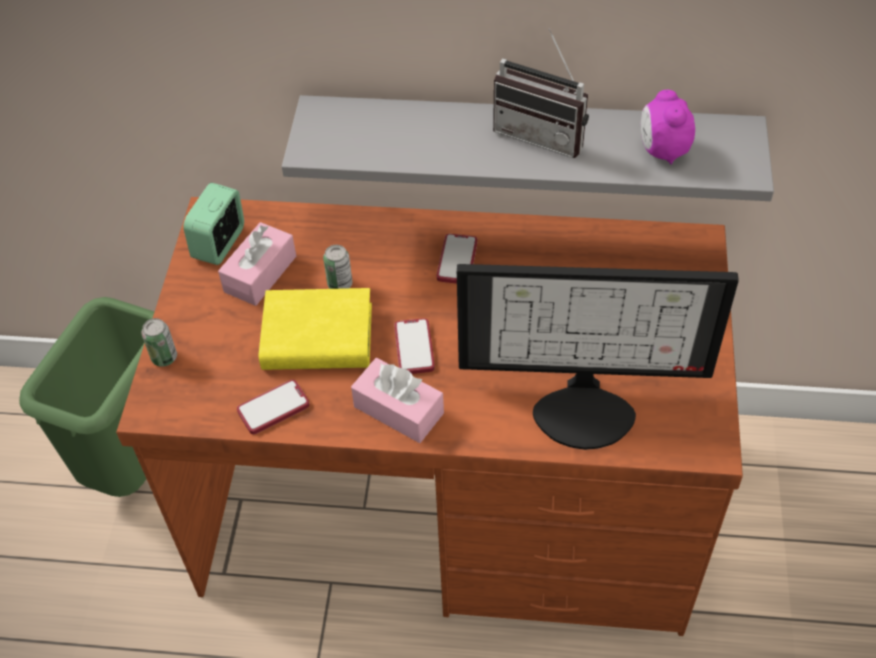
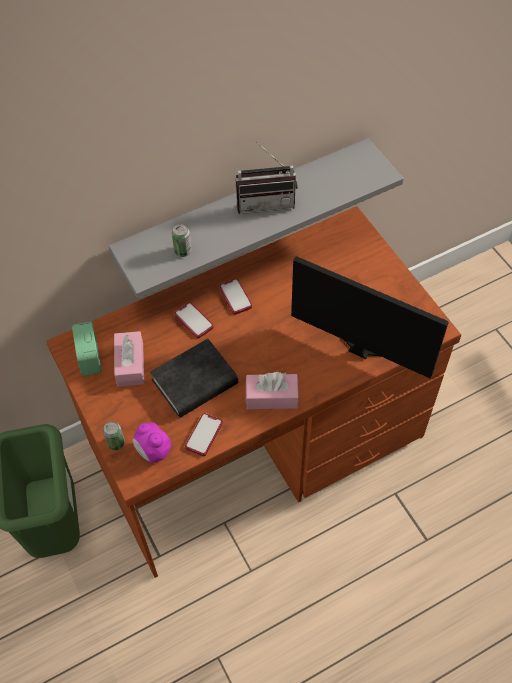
camera: 35 degrees left, 5 degrees up
yellow book [259,288,372,370] -> black book [150,339,238,418]
can [323,245,353,289] -> can moved to [172,224,192,257]
phone [394,318,435,374] -> phone moved to [175,302,214,338]
monitor [457,264,739,450] -> monitor turned 120 degrees counterclockwise [291,256,449,378]
alarm clock [641,90,695,165] -> alarm clock moved to [133,422,171,463]

